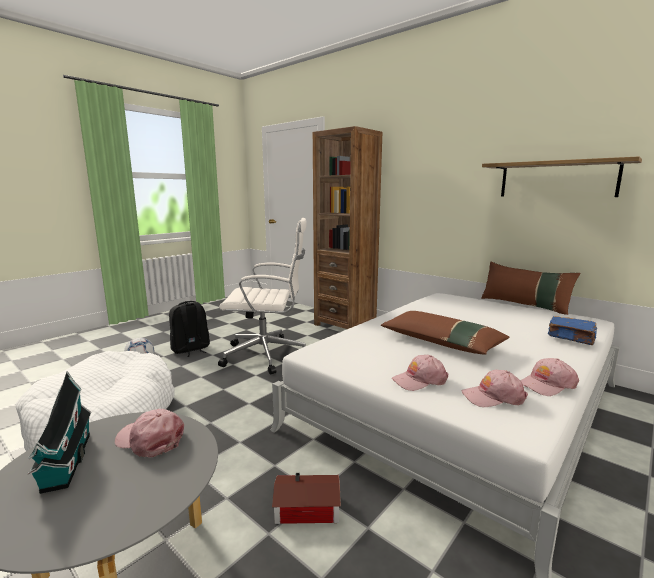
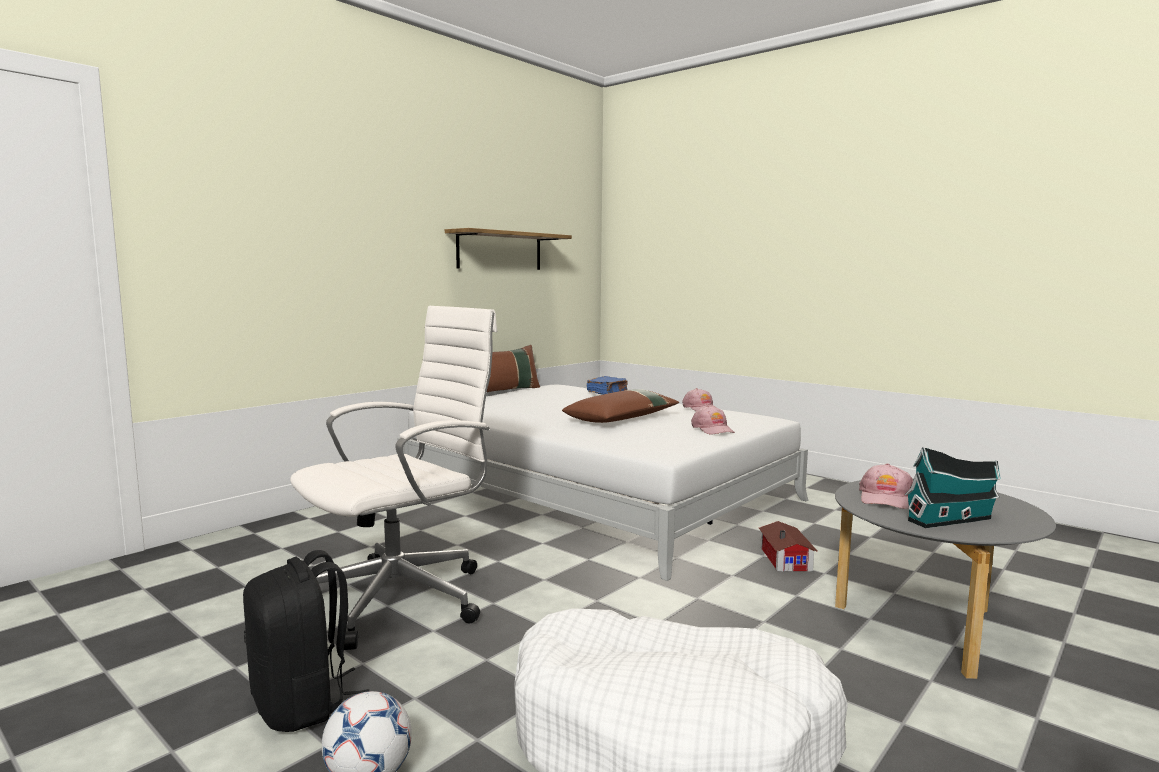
camera: 90 degrees left, 5 degrees down
white office chair [218,217,307,375] -> white office chair turned 45 degrees clockwise [290,306,497,650]
brown bookcase [313,126,382,329] -> none
pink cap [462,370,528,407] -> none

